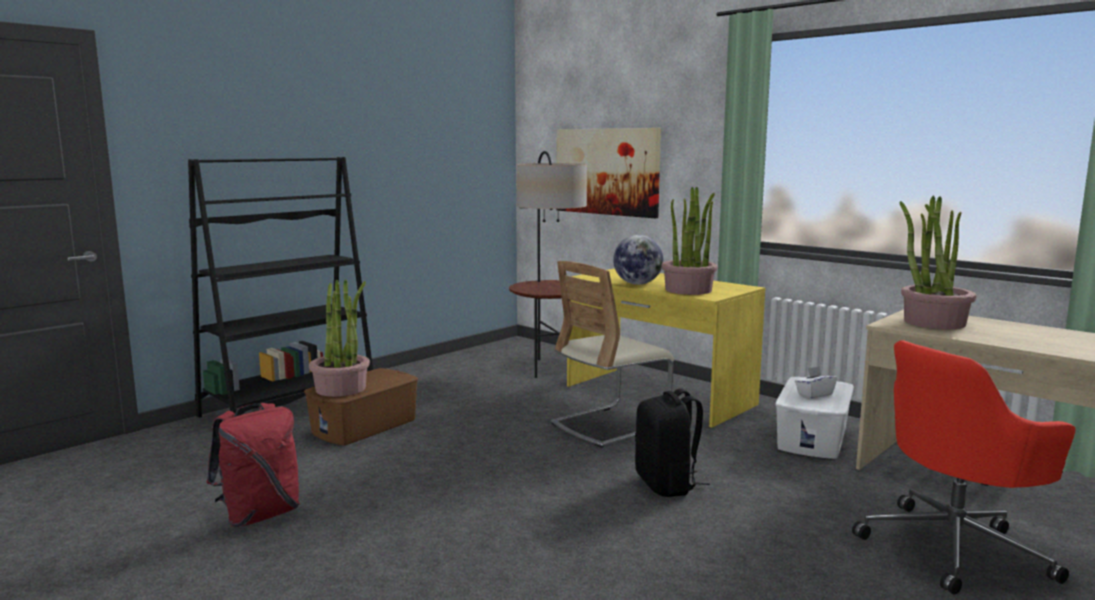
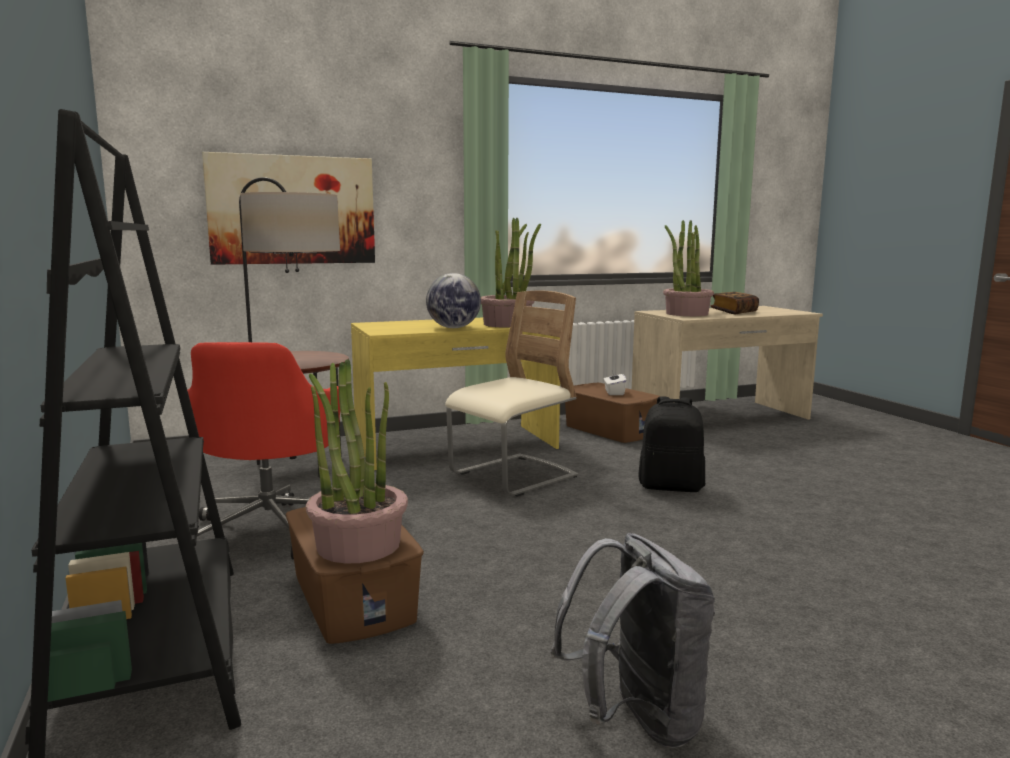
camera: 65 degrees left, 0 degrees up
red backpack [207,403,300,527] -> grey backpack [551,533,715,748]
beige chair [551,261,674,448] -> beige chair turned 120 degrees counterclockwise [445,290,578,497]
white storage box [775,377,854,459] -> brown storage box [565,383,660,443]
red office chair [852,340,1076,595] -> red office chair moved to [187,342,340,559]
none -> book [711,292,759,314]

